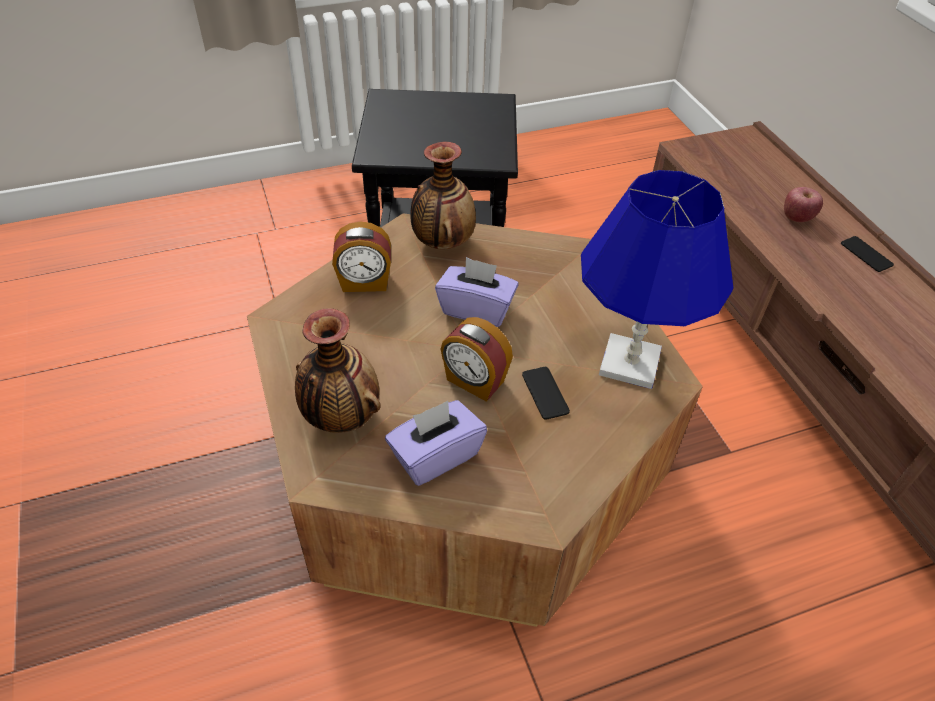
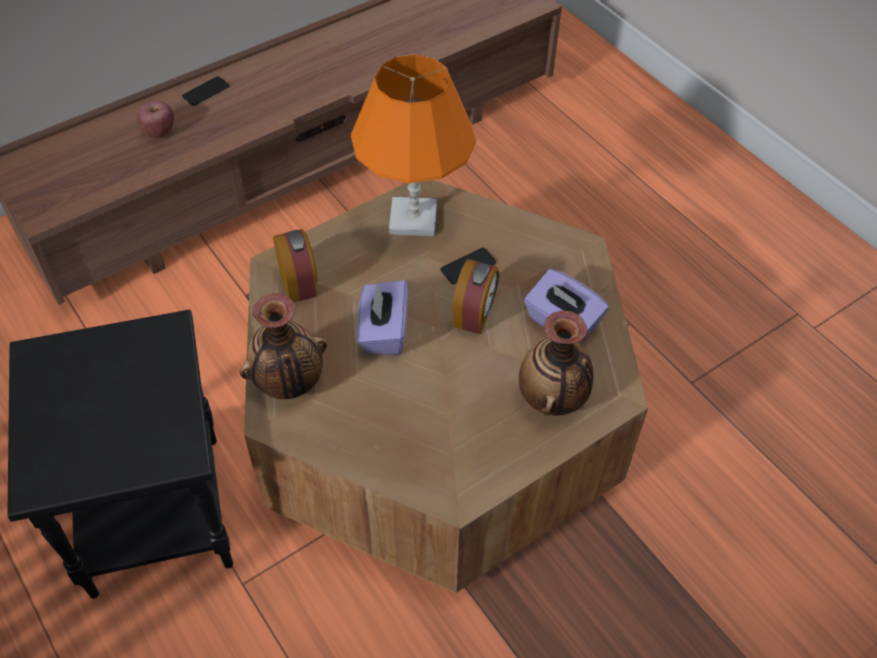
camera: 105 degrees left, 5 degrees up
alarm clock [332,221,391,292] -> alarm clock moved to [273,229,318,302]
blue table lamp [581,170,733,389] -> orange table lamp [351,54,476,236]

